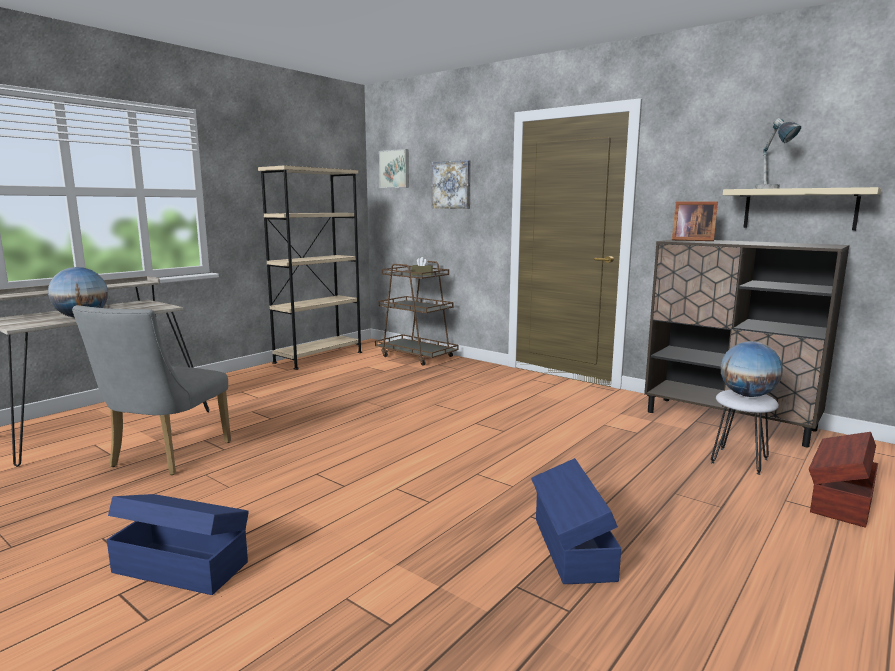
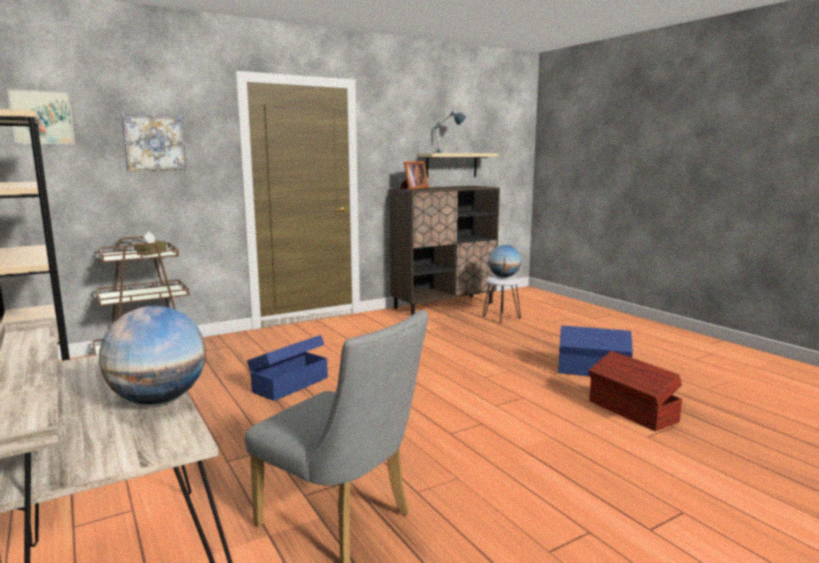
camera: 70 degrees left, 0 degrees up
blue storage box [107,494,249,595] -> blue storage box moved to [247,335,328,401]
brown storage box [809,432,878,528] -> brown storage box moved to [588,351,682,432]

